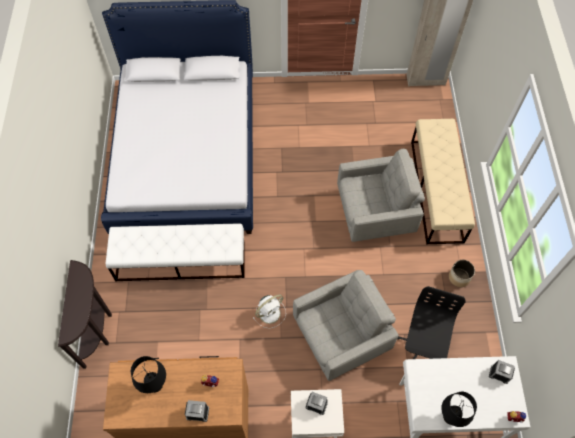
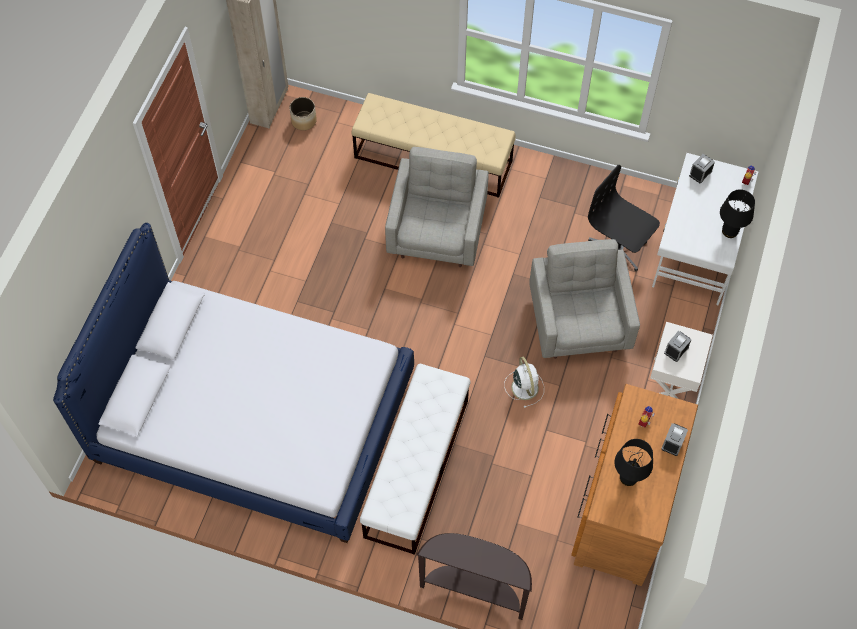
camera: 70 degrees left, 0 degrees up
planter [449,260,475,287] -> planter moved to [290,97,317,131]

